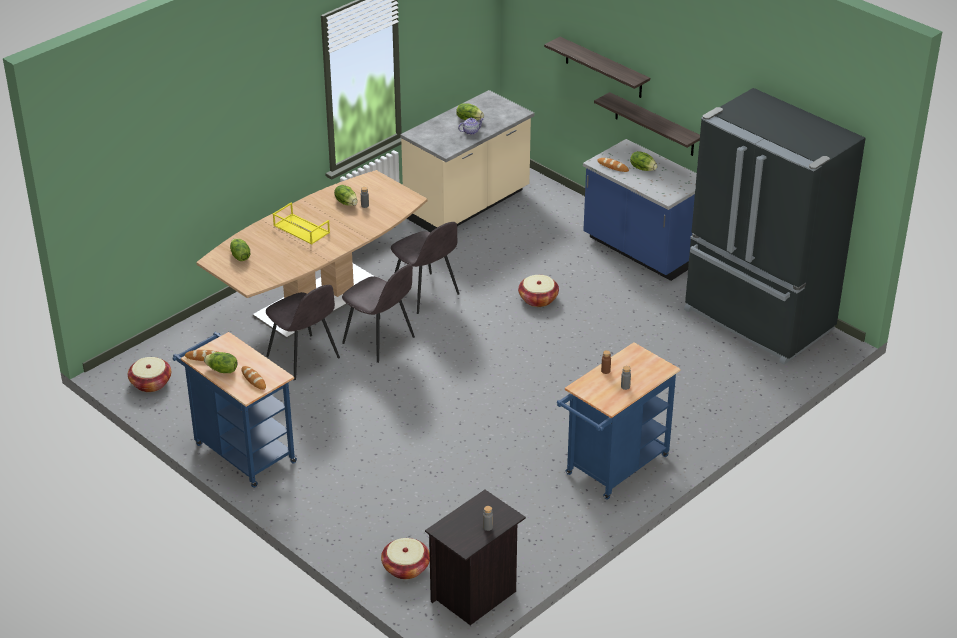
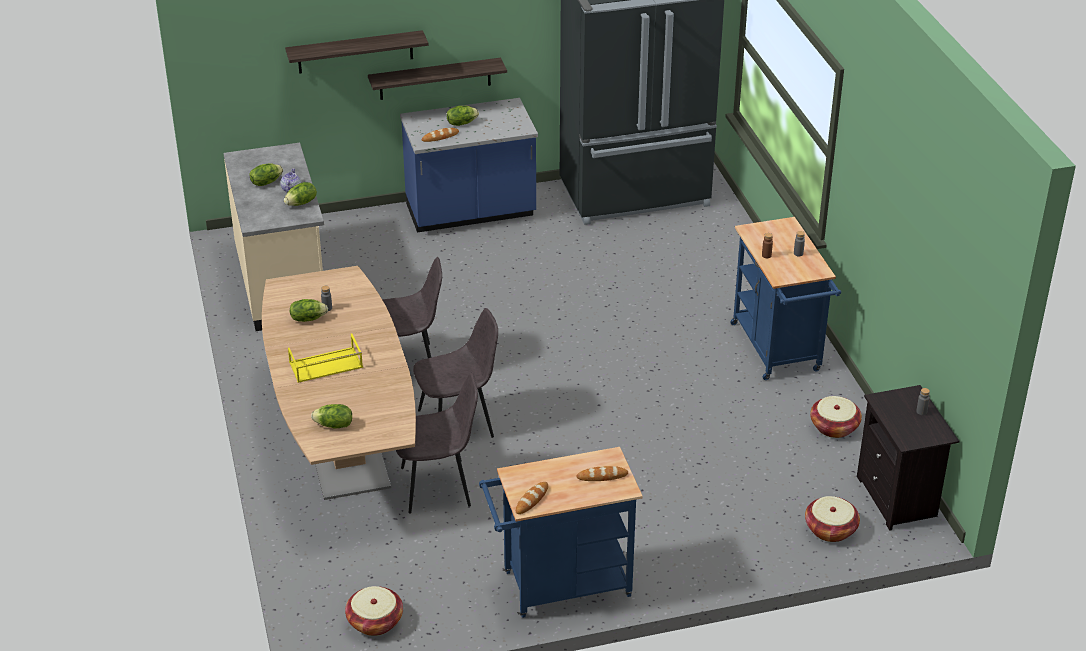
camera: 60 degrees left, 0 degrees up
lettuce [204,352,237,373] -> lettuce moved to [284,182,317,206]
basket [518,275,559,307] -> basket moved to [810,396,862,438]

